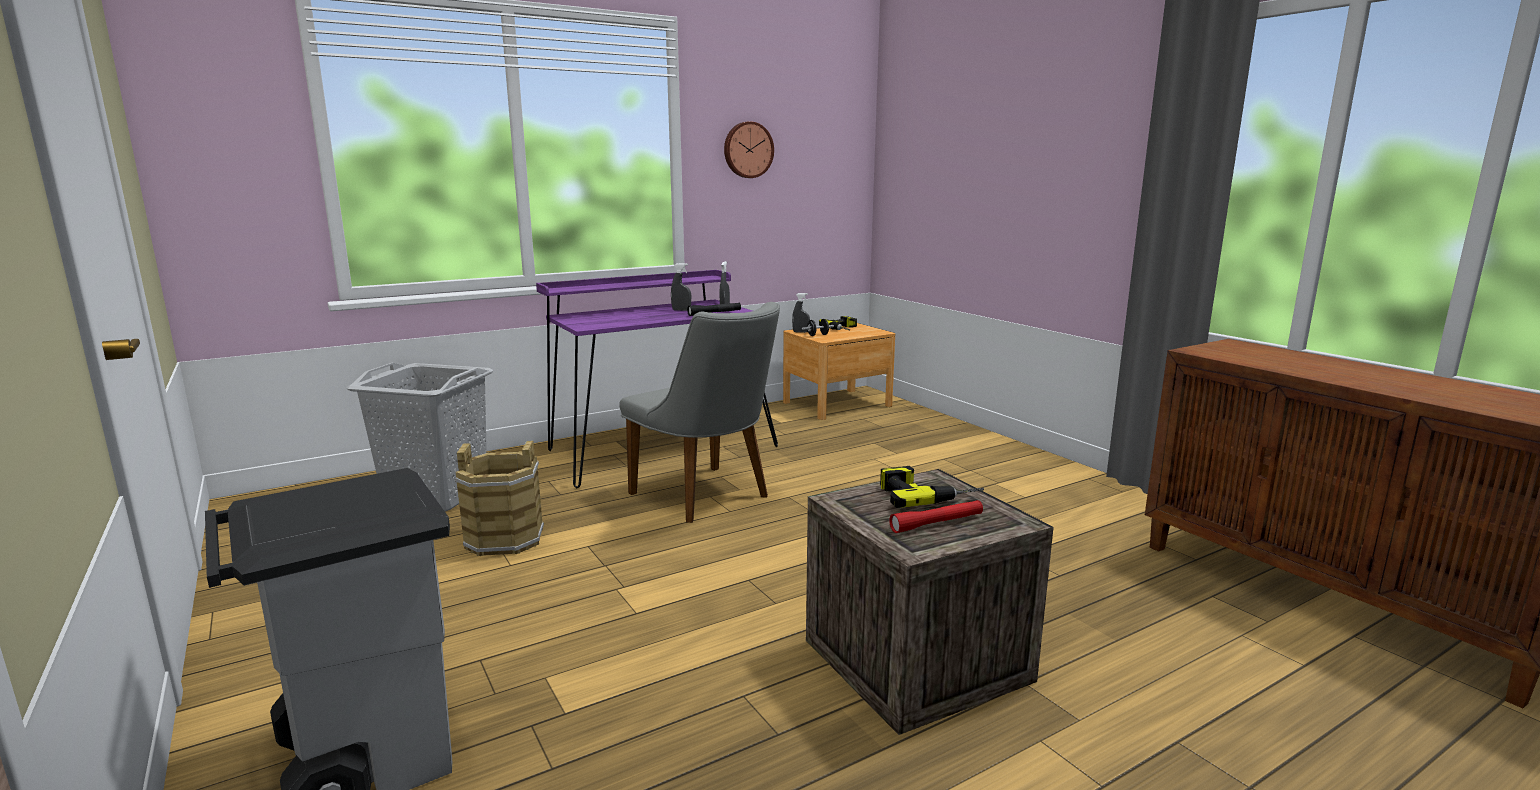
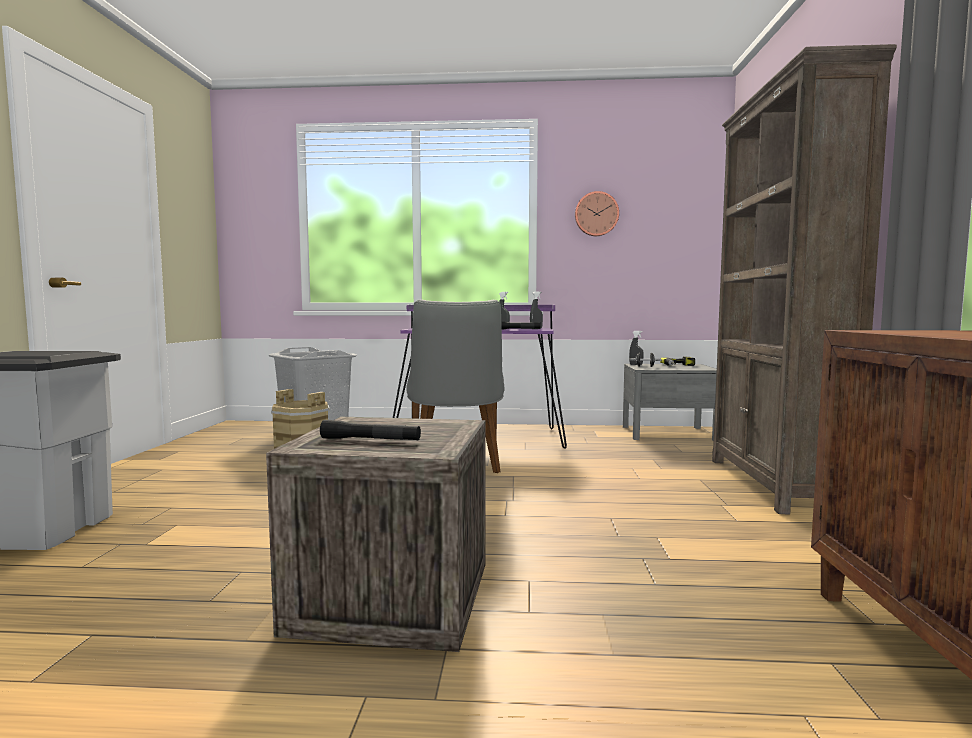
camera: 35 degrees right, 10 degrees down
brown nightstand [783,323,895,420] -> grey nightstand [623,364,717,441]
power drill [880,466,984,508] -> none
red flashlight [889,500,983,533] -> black flashlight [320,420,421,440]
none -> brown bookcase [712,44,897,514]

